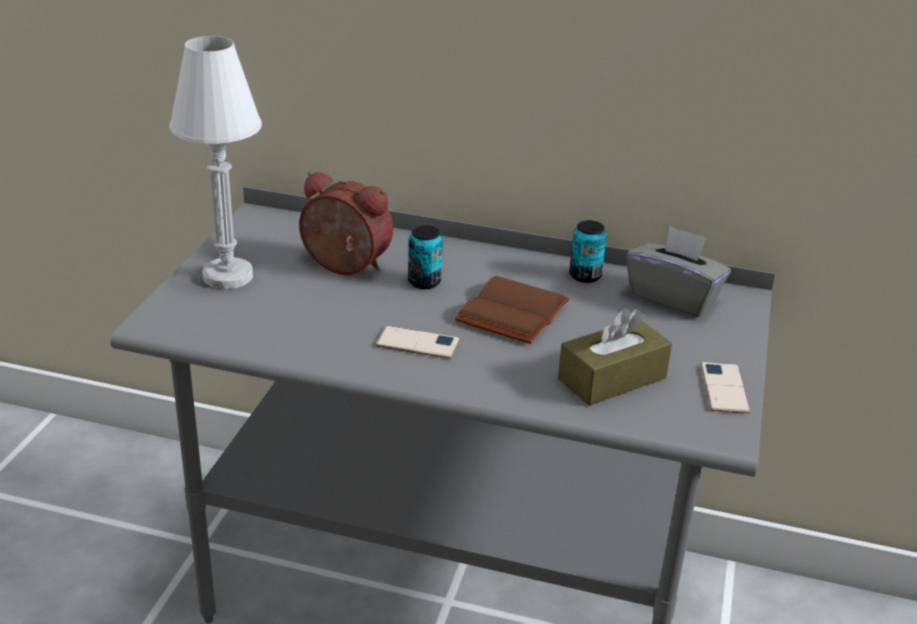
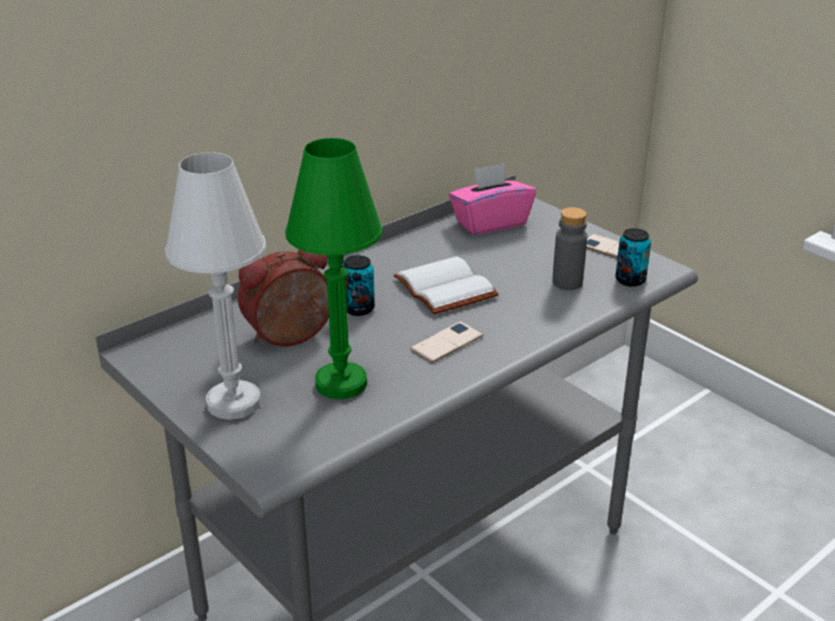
camera: 55 degrees left, 0 degrees up
brown book [455,276,569,344] -> white book [394,256,499,314]
brown tissue box [558,308,672,406] -> grey bottle [552,207,587,290]
can [569,220,607,283] -> can moved to [615,228,651,287]
grey tissue box [626,226,731,318] -> pink tissue box [449,163,536,235]
none -> green table lamp [285,138,383,399]

